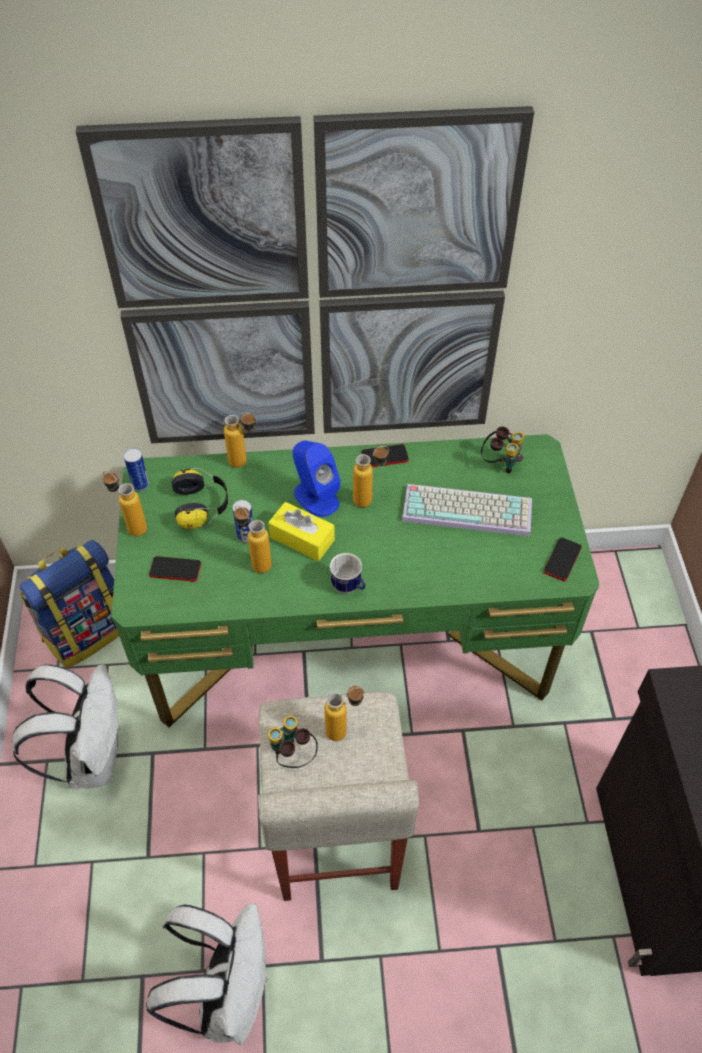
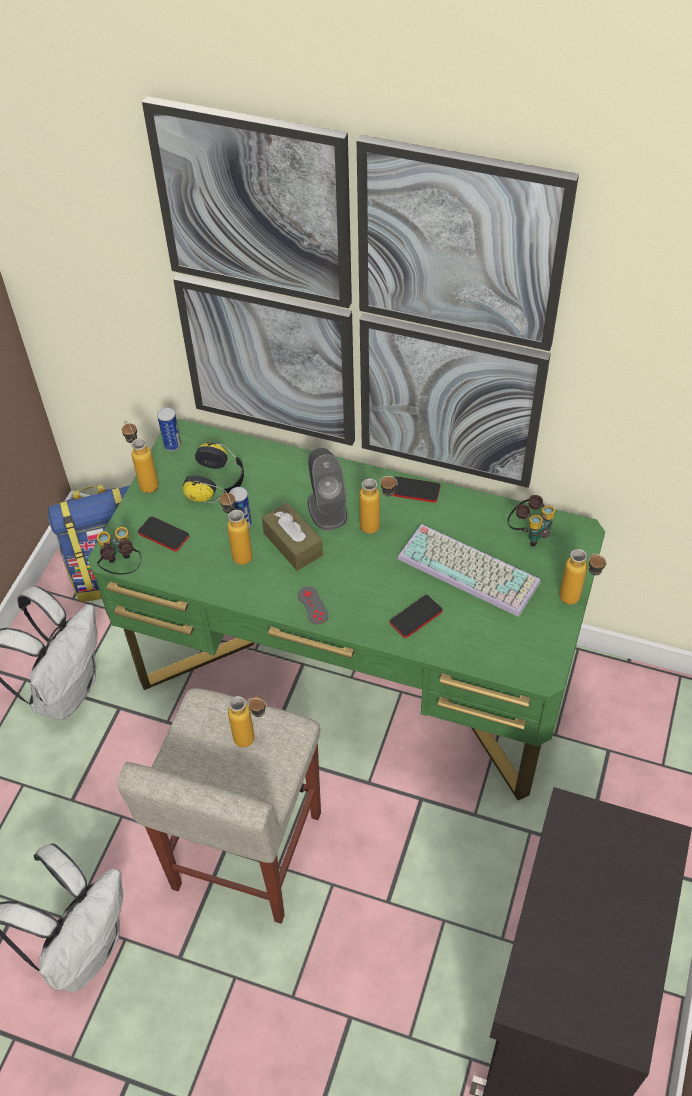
camera: 25 degrees right, 0 degrees up
bottle [224,413,257,468] -> bottle moved to [559,549,606,604]
yellow tissue box [268,502,335,561] -> brown tissue box [262,503,323,571]
binoculars [268,715,318,768] -> binoculars moved to [97,527,142,575]
blue speaker [293,441,341,517] -> grey speaker [308,448,347,530]
mug [330,553,365,593] -> grey game controller [298,586,329,624]
phone [544,537,582,581] -> phone moved to [389,595,443,638]

